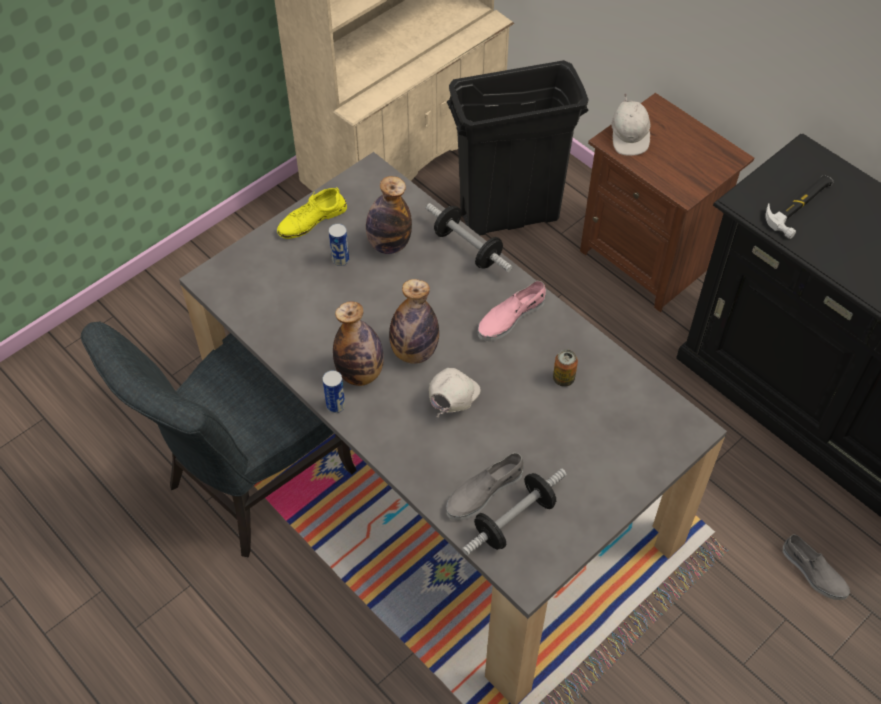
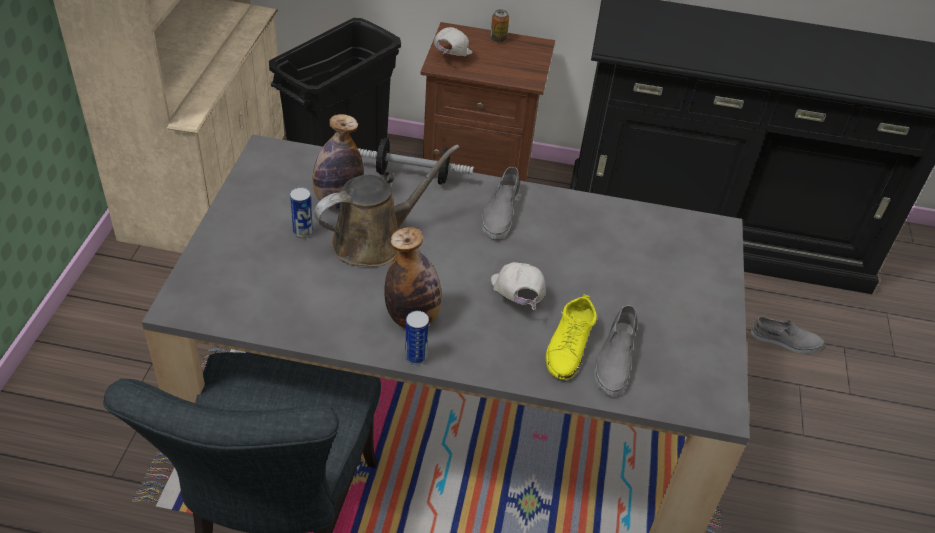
camera: 40 degrees left, 10 degrees down
yellow shoe [277,187,347,239] -> yellow shoe moved to [546,295,597,380]
bottle [389,279,439,364] -> none
dumbbell [462,468,567,556] -> none
pink shoe [478,281,546,341] -> grey shoe [482,167,520,239]
can [553,350,578,387] -> can moved to [490,9,509,42]
white cap [611,94,651,156] -> white cap turned 120 degrees counterclockwise [434,27,472,56]
hammer [765,175,833,239] -> none
none -> brown watering can [314,145,460,267]

